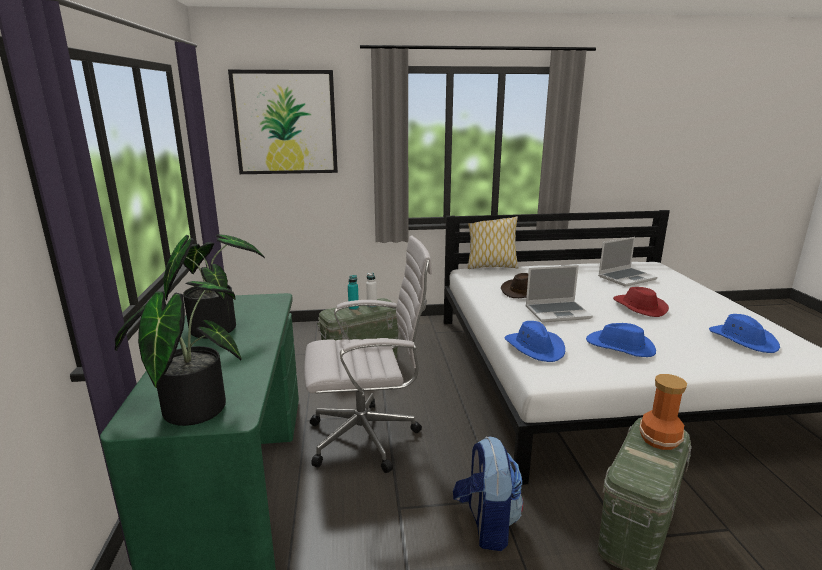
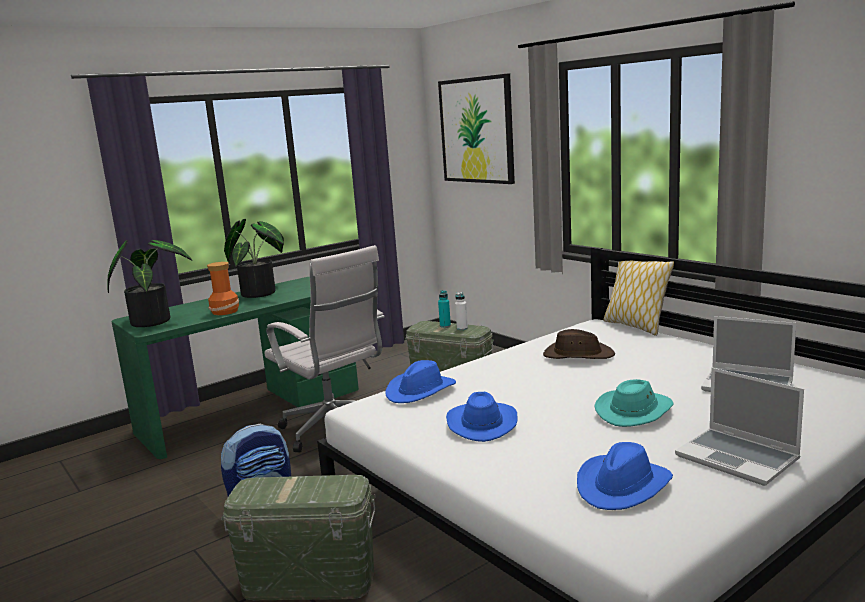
camera: 60 degrees right, 5 degrees down
laptop [525,265,593,323] -> laptop moved to [675,368,804,486]
red hat [613,287,669,317] -> turquoise hat [594,379,674,427]
vase [639,374,687,450] -> vase moved to [207,262,239,315]

